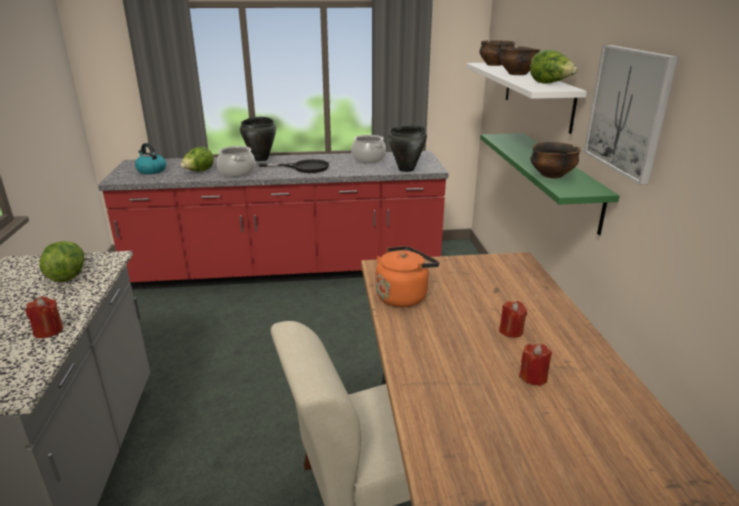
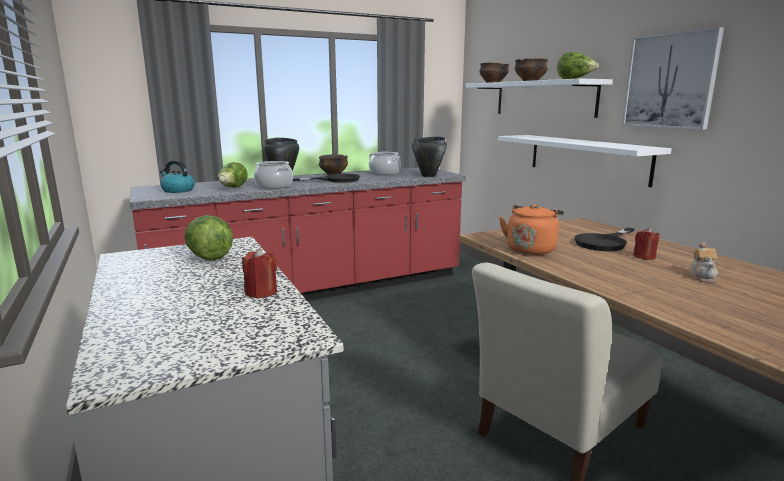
camera: 20 degrees left, 10 degrees down
green shelf [481,133,619,235] -> white shelf [498,135,672,187]
red candle [519,344,552,386] -> teapot [690,242,718,283]
bowl [530,142,581,179] -> bowl moved to [319,155,348,175]
none -> black frying pan [574,227,634,251]

